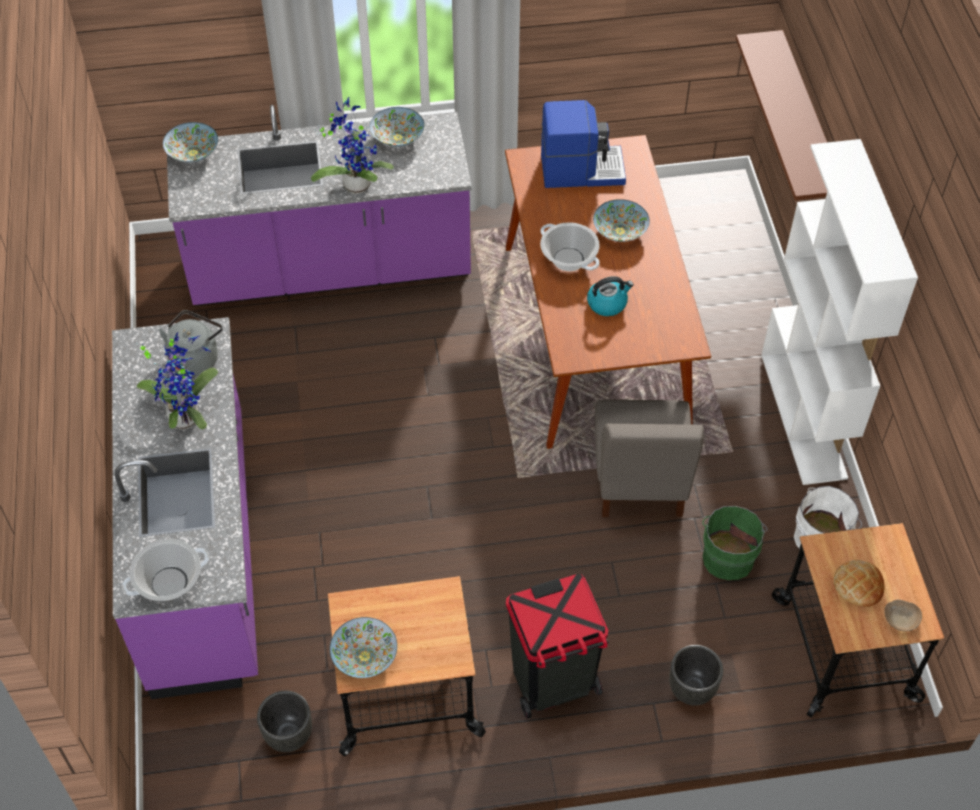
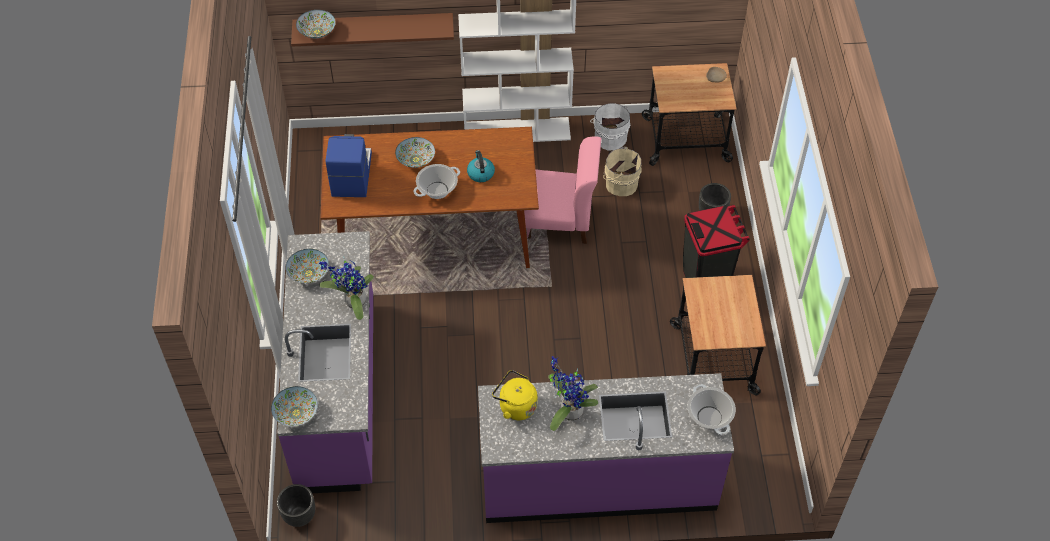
camera: 85 degrees left, 0 degrees up
grey kettle [159,310,223,377] -> yellow kettle [492,370,537,420]
black planter [257,690,312,752] -> black planter moved to [277,484,315,527]
bowl [330,617,397,678] -> bowl moved to [296,10,336,39]
grey chair [594,399,704,517] -> pink chair [524,136,601,244]
green bucket [702,506,768,580] -> beige bucket [603,147,642,196]
bread [834,560,884,607] -> none

